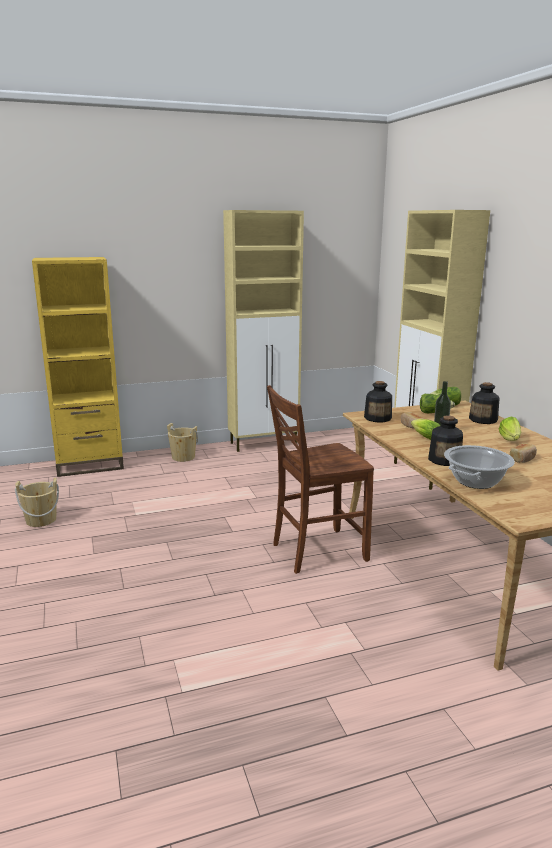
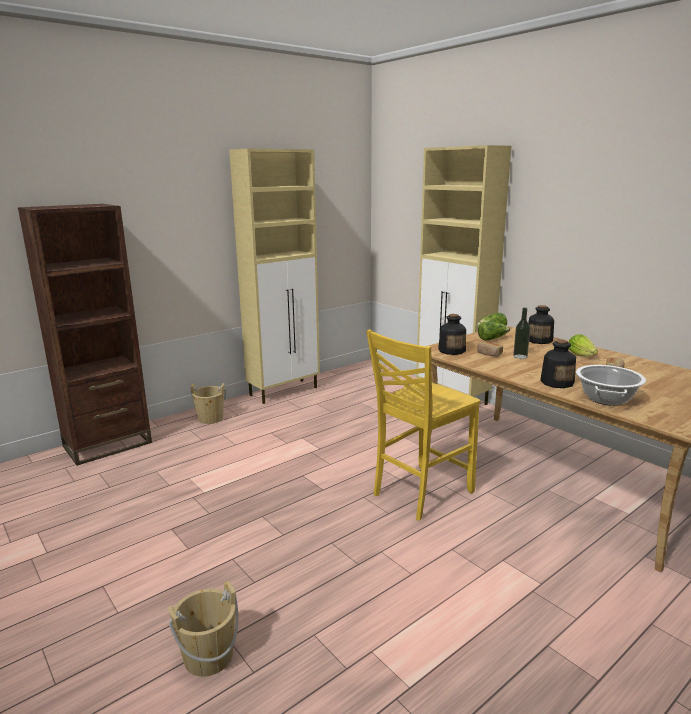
camera: 20 degrees left, 0 degrees up
beige bucket [15,478,59,527] -> beige bucket moved to [168,581,239,677]
yellow bookcase [32,257,124,477] -> brown bookcase [18,204,152,466]
brown chair [267,385,374,574] -> yellow chair [366,329,480,521]
lettuce [411,419,440,440] -> none

